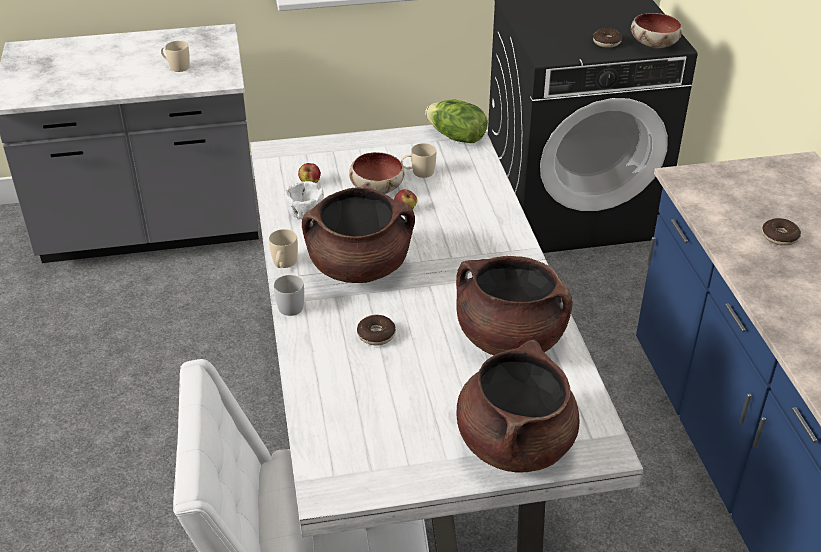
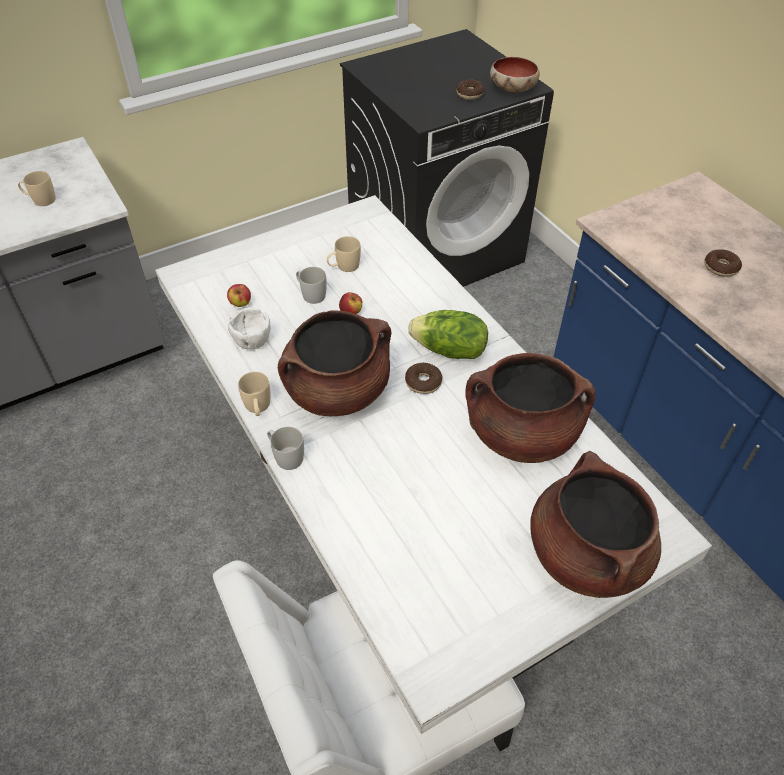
camera: 20 degrees left, 10 degrees up
bowl [349,152,405,194] -> white mug [296,267,327,304]
donut [357,315,395,346] -> donut moved to [405,363,442,394]
lettuce [425,100,488,143] -> lettuce moved to [408,310,488,359]

